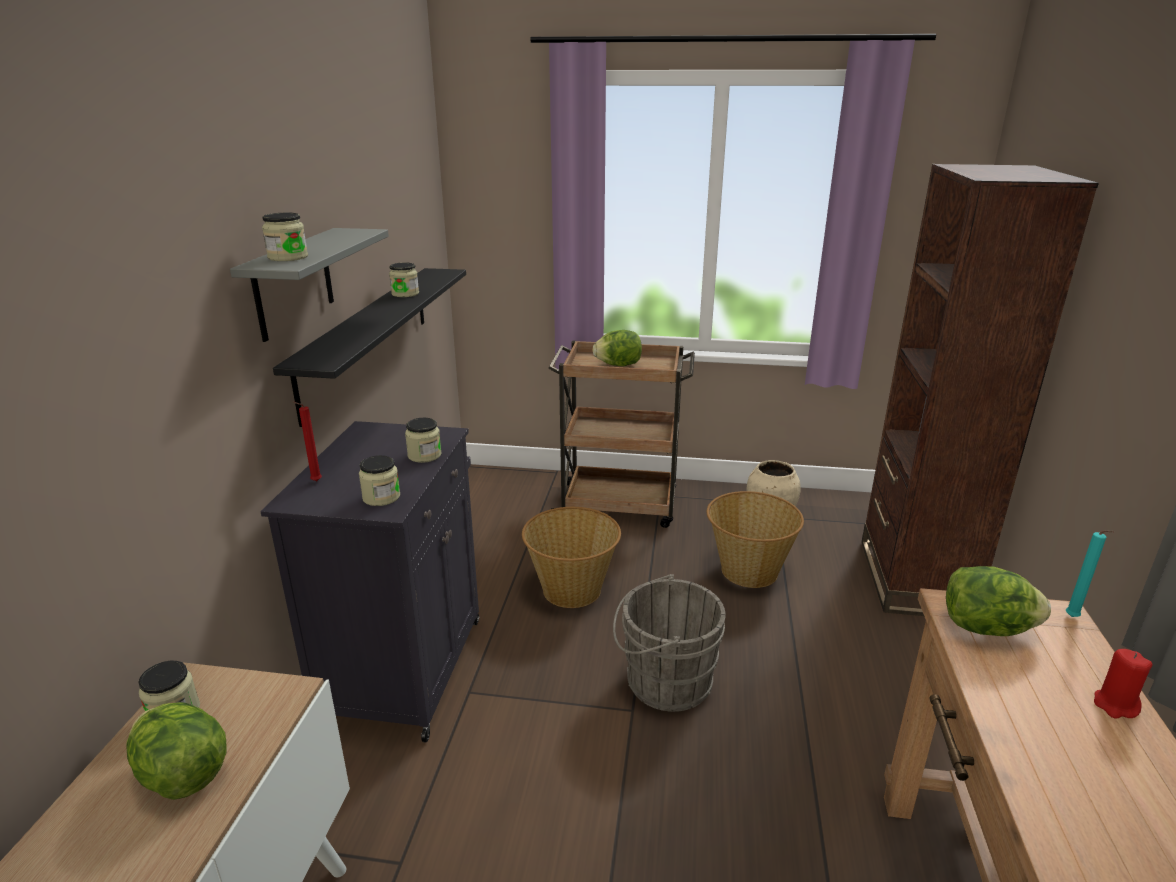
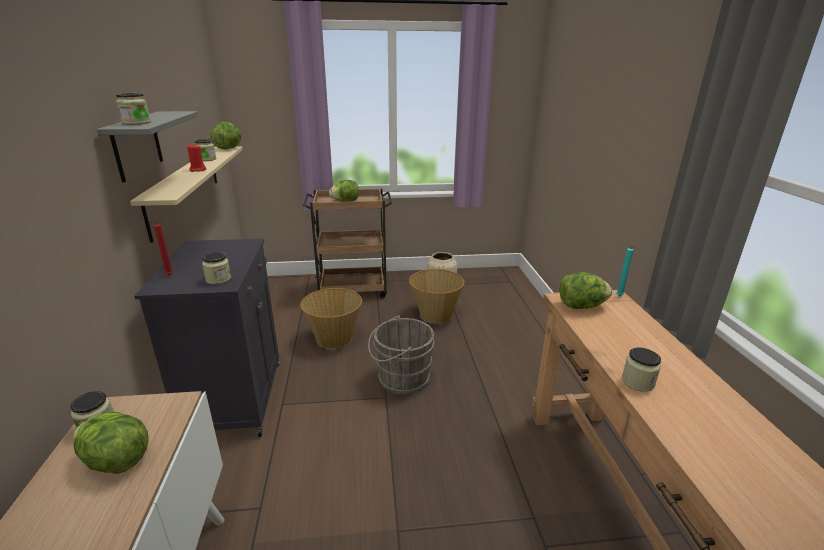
camera: 15 degrees left, 0 degrees up
black shelf [273,268,466,427] -> beige shelf [130,146,243,243]
jar [405,418,441,463] -> jar moved to [622,348,661,392]
brown bookcase [861,164,1099,616] -> none
red candle [1094,649,1153,719] -> red candle moved to [187,144,206,172]
none -> lettuce [210,122,241,150]

